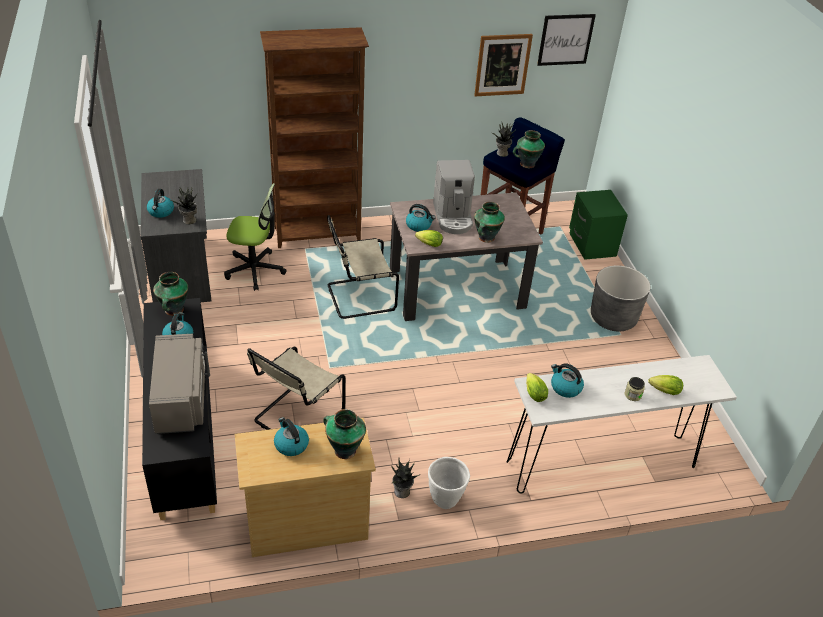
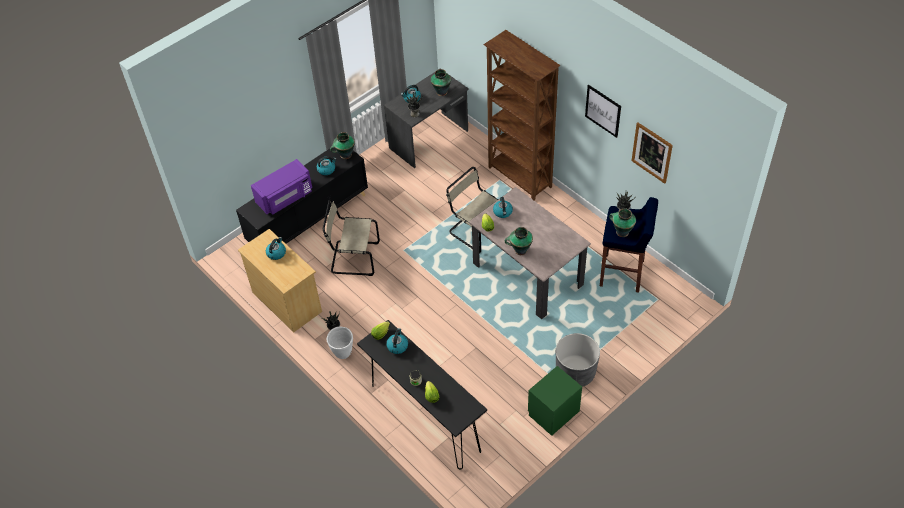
camera: 65 degrees right, 10 degrees up
grey microwave [149,334,210,434] -> purple microwave [251,159,312,215]
office chair [224,183,287,291] -> none
vase [323,409,366,459] -> vase moved to [431,69,451,96]
coffee machine [433,160,475,234] -> none
white console table [507,355,737,494] -> black console table [357,320,487,470]
picture [537,14,596,66] -> picture moved to [585,85,621,138]
green nightstand [569,190,628,260] -> green nightstand moved to [528,366,582,436]

